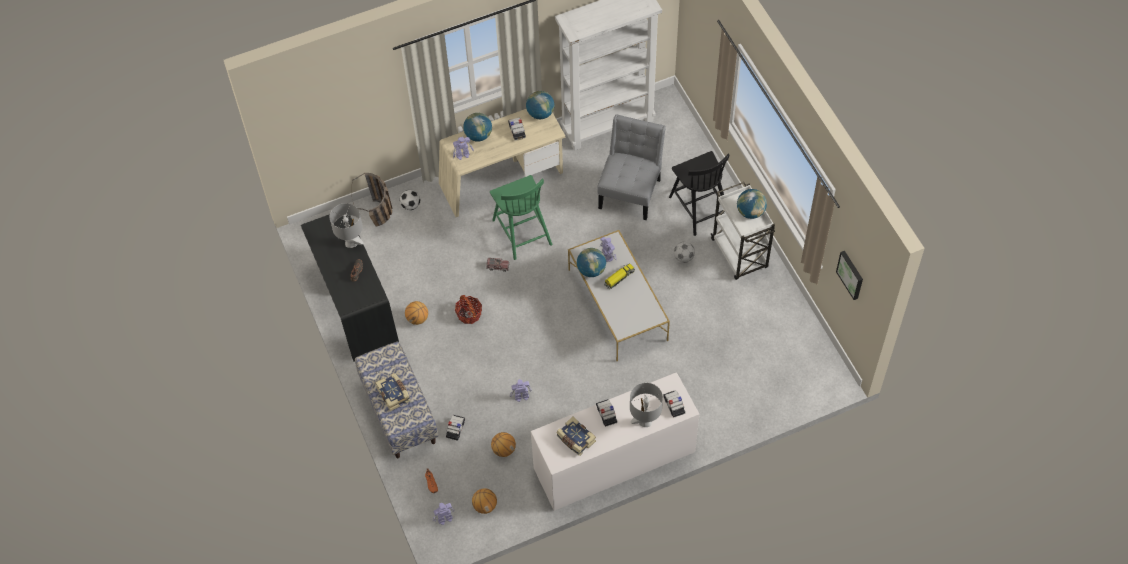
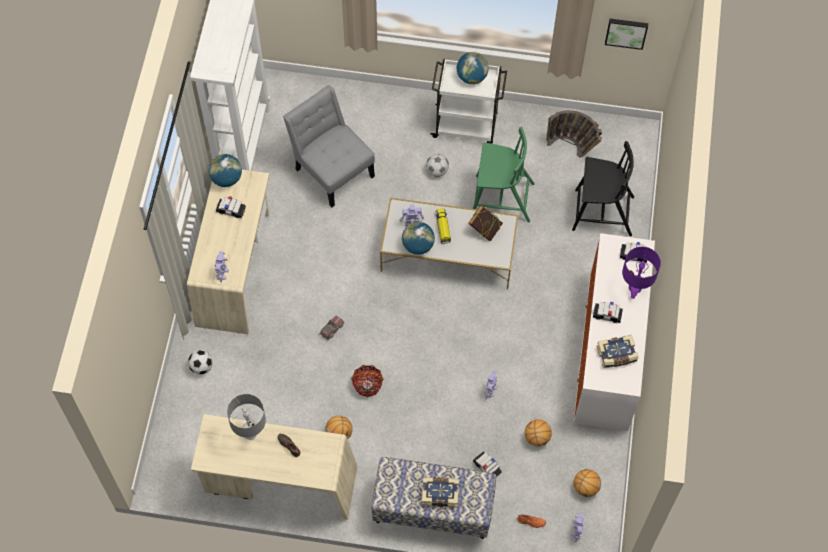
camera: 60 degrees left, 5 degrees up
black desk [301,214,399,361] -> beige desk [191,414,357,520]
basket [351,173,392,227] -> basket moved to [546,110,602,158]
globe [463,113,492,142] -> none
green chair [490,175,552,260] -> green chair moved to [473,127,535,223]
grey table lamp [630,383,663,427] -> purple table lamp [622,247,661,299]
black chair [669,151,729,236] -> black chair moved to [572,141,634,236]
none -> book [468,206,503,241]

